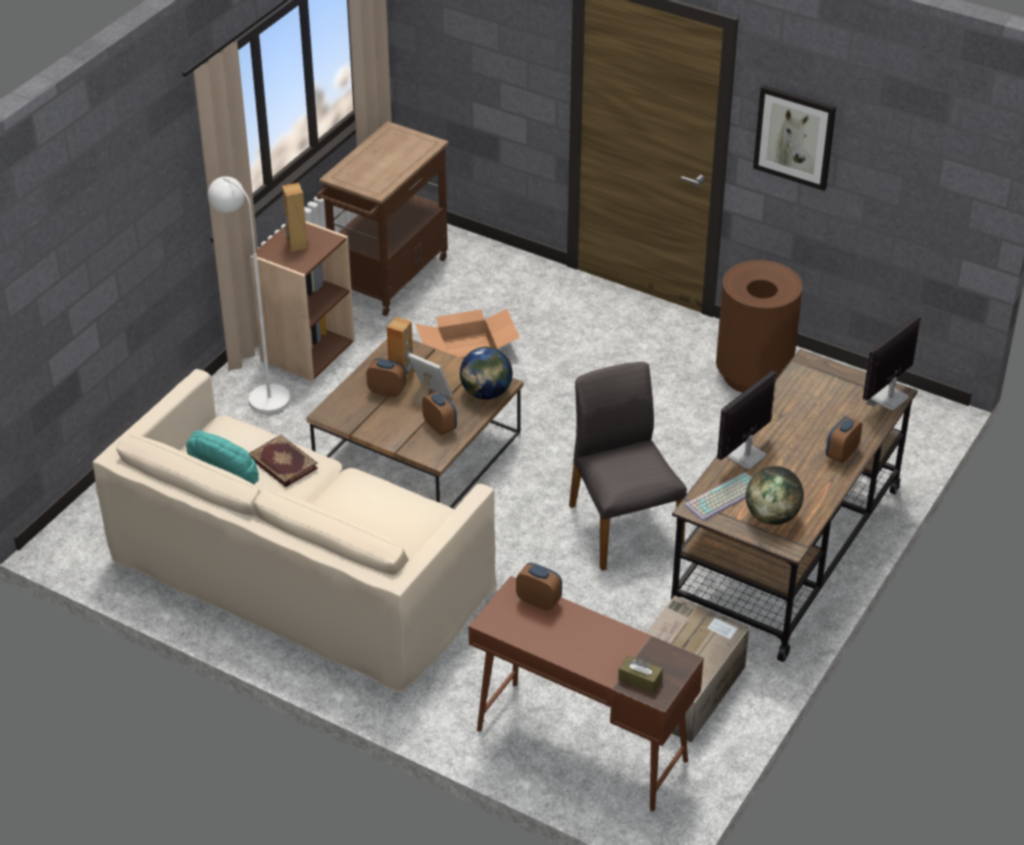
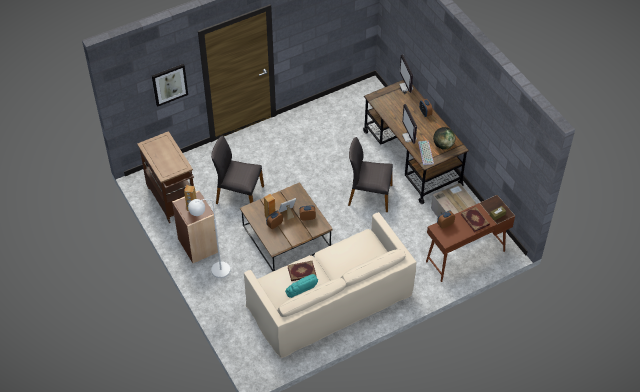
camera: 60 degrees left, 10 degrees up
cardboard box [415,309,520,359] -> grey chair [211,136,264,204]
globe [460,347,513,400] -> none
brown trash can [716,260,803,393] -> none
picture [753,85,836,191] -> picture moved to [152,64,188,107]
none -> book [461,206,490,232]

